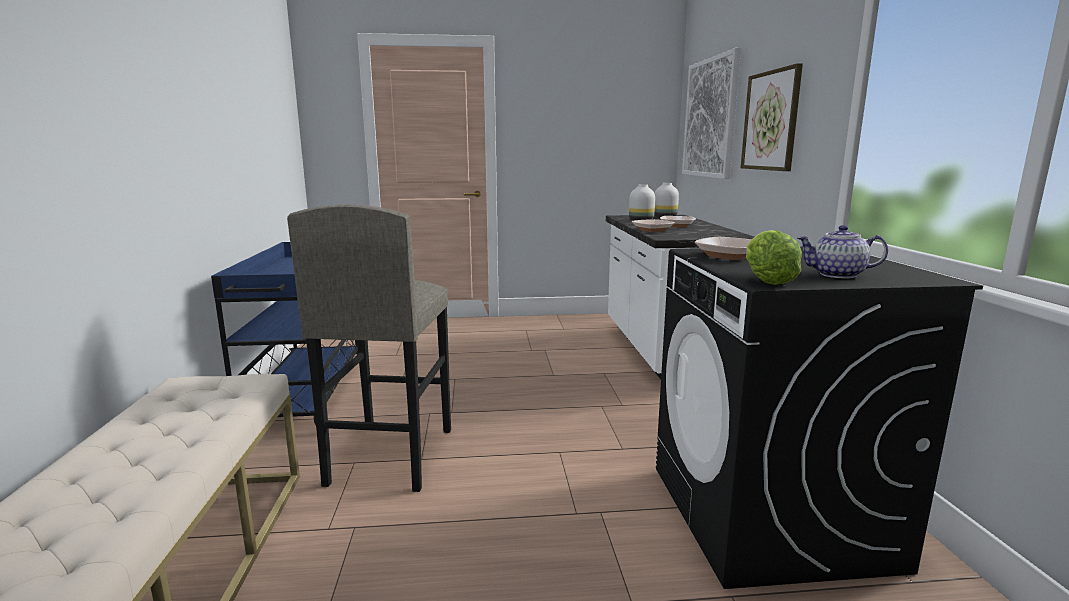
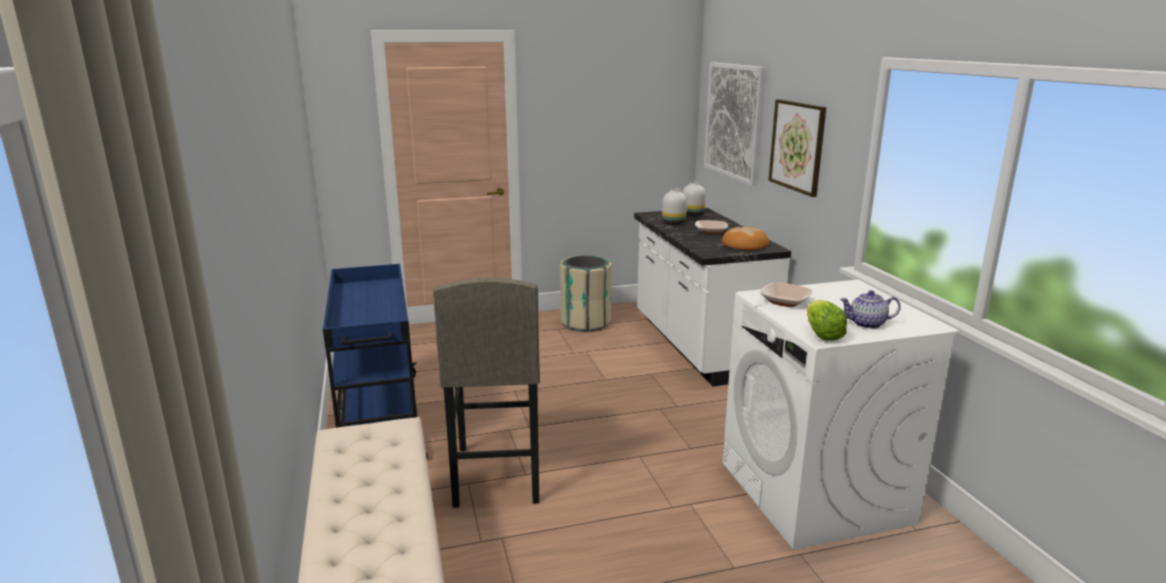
camera: 10 degrees left, 5 degrees up
bowl [632,219,675,232] -> none
black washing machine [656,246,983,589] -> white washing machine [722,280,960,550]
none -> beige trash can [560,255,612,332]
none -> bread [722,227,769,250]

